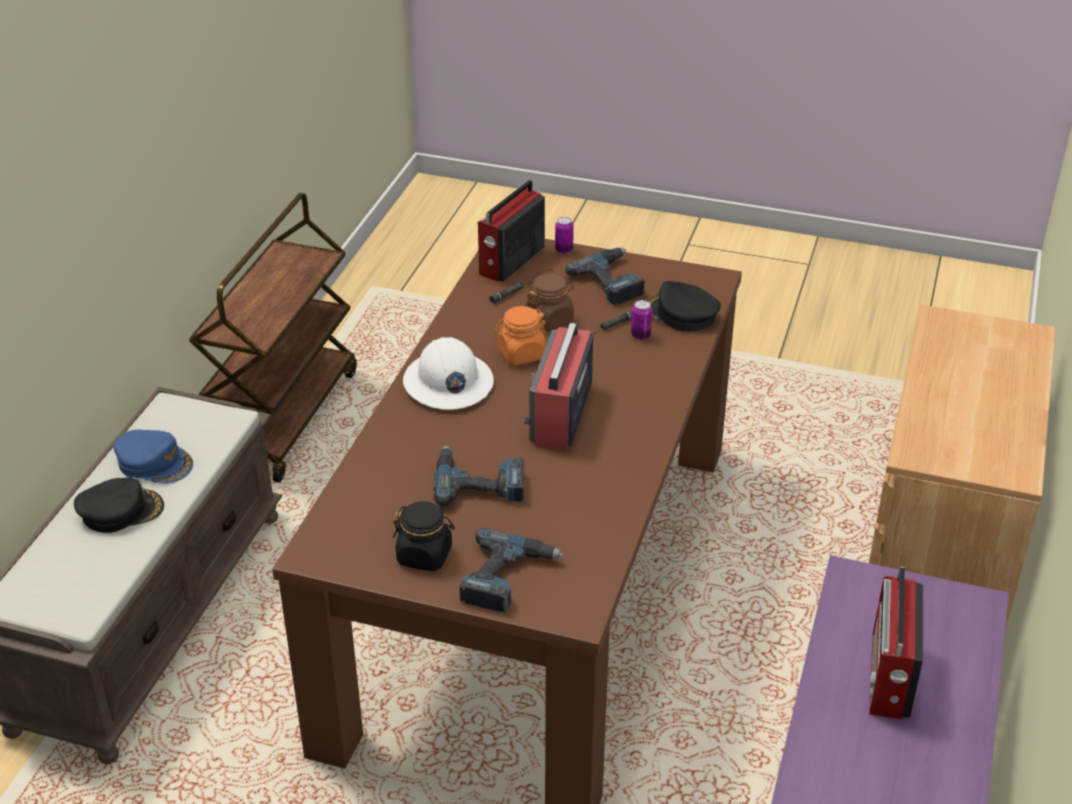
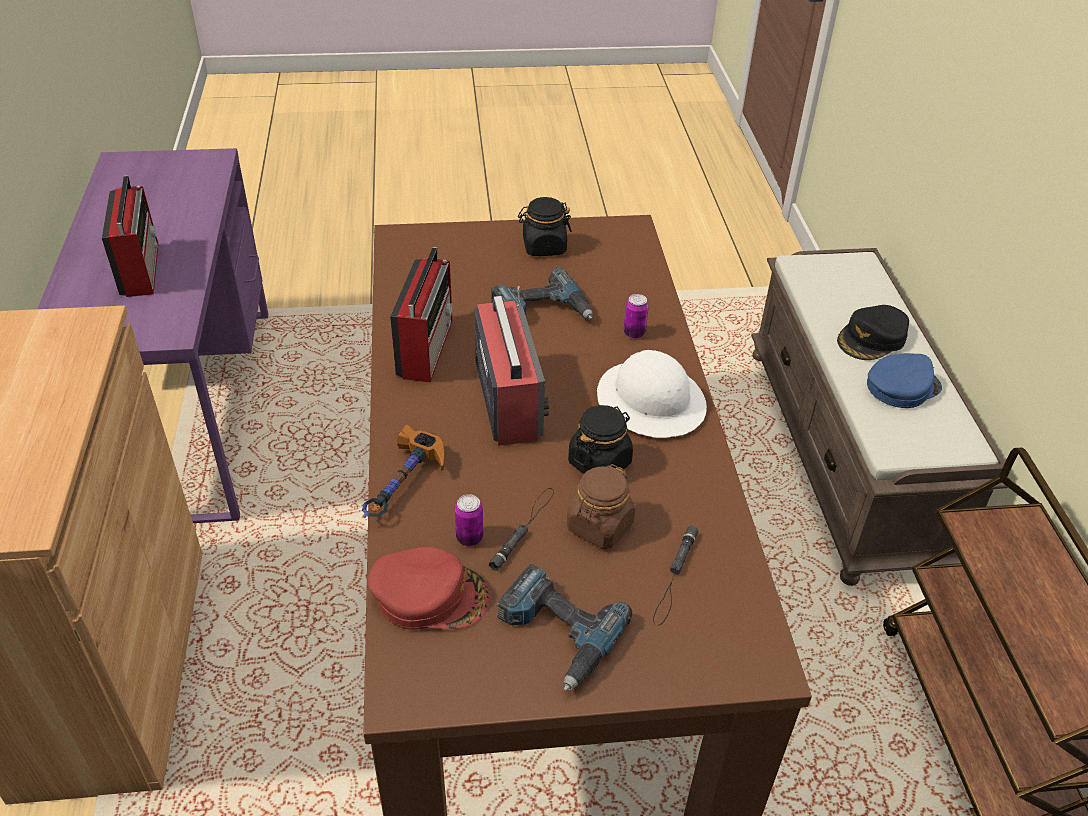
camera: 155 degrees right, 5 degrees up
blue cap [113,430,193,484] -> blue cap turned 150 degrees clockwise [867,353,942,408]
power drill [459,528,563,612] -> none
radio [478,180,545,281] -> radio moved to [390,247,452,383]
orange jar [495,306,547,365] -> black jar [568,405,633,474]
can [555,217,574,254] -> can moved to [624,294,649,339]
black cap [648,281,721,331] -> red cap [368,547,490,630]
none -> hammer [362,424,445,518]

